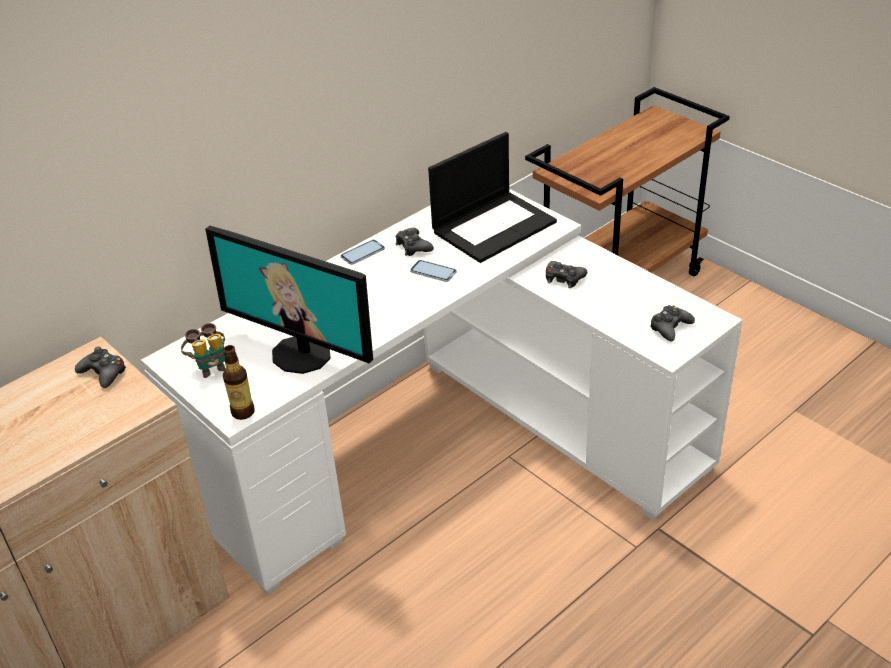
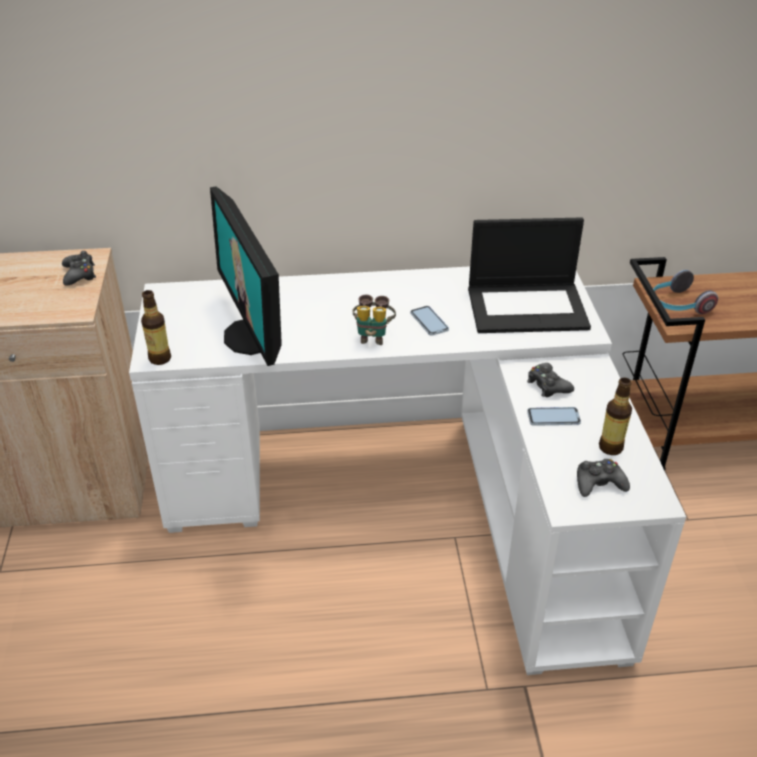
camera: 35 degrees right, 0 degrees up
binoculars [181,323,225,378] -> binoculars moved to [353,295,396,345]
phone [341,240,385,265] -> phone moved to [527,407,581,426]
black game controller [396,228,434,256] -> none
none -> bottle [599,378,632,455]
none -> headphones [653,270,718,314]

